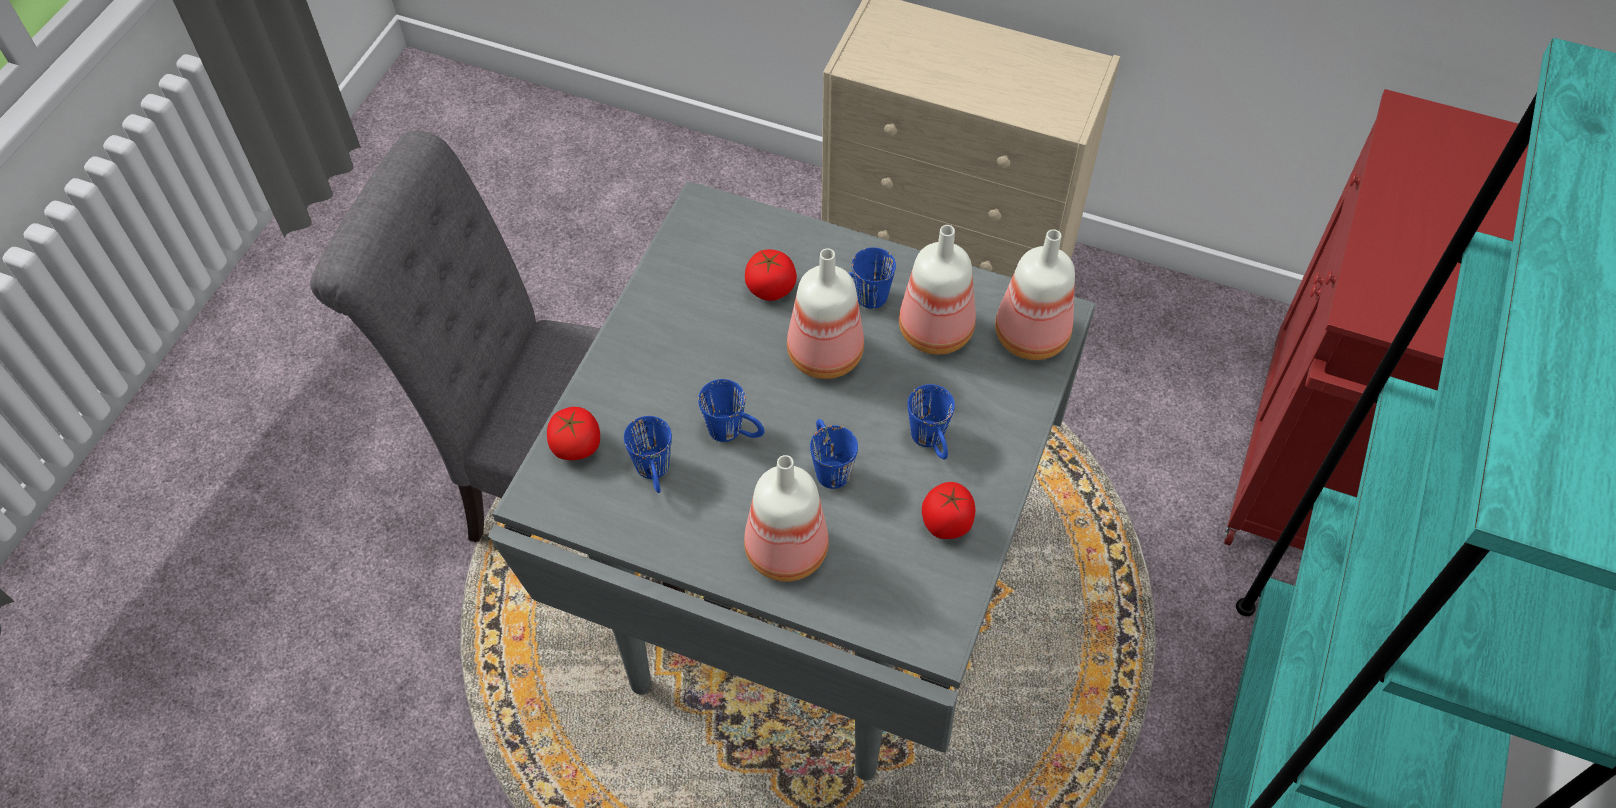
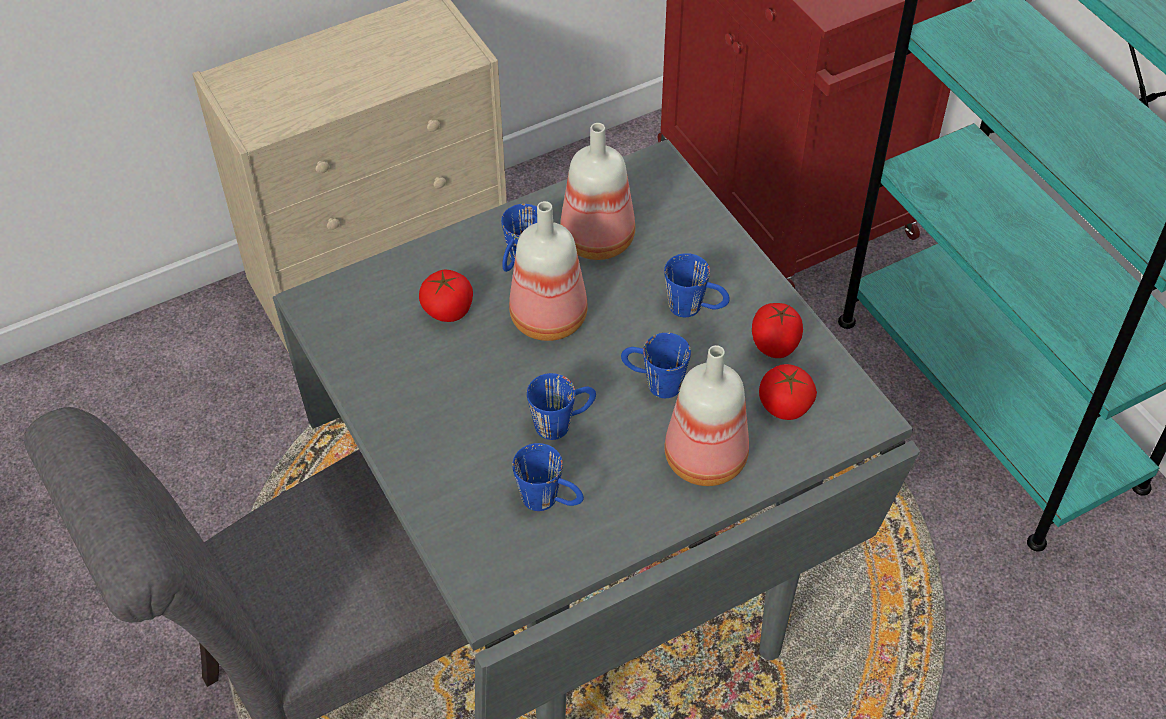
camera: 50 degrees left, 5 degrees down
tomato [547,407,600,460] -> tomato moved to [759,364,817,420]
bottle [995,229,1075,360] -> none

